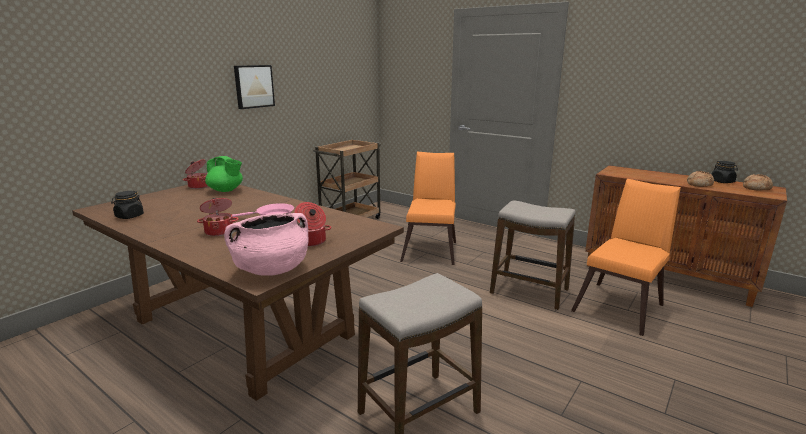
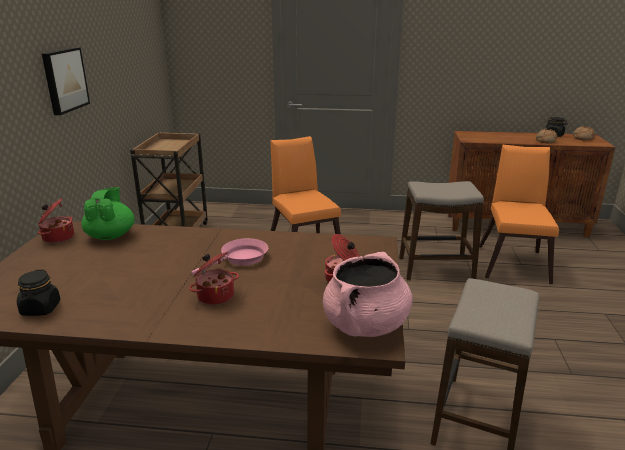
camera: 30 degrees left, 5 degrees up
green teapot [205,156,243,192] -> green teapot turned 90 degrees counterclockwise [82,187,135,240]

